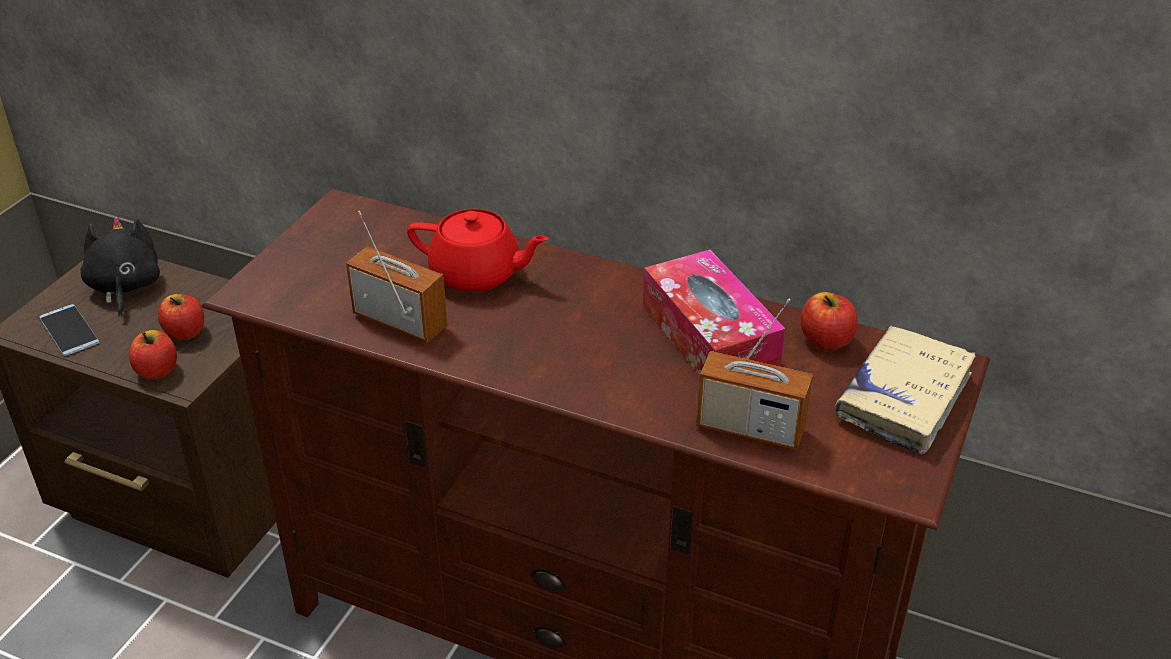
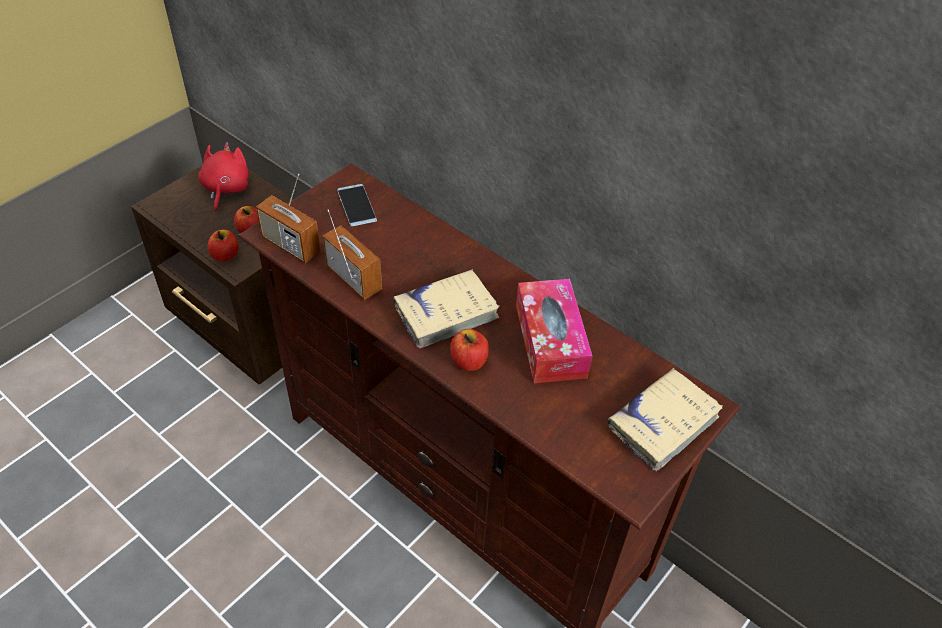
camera: 15 degrees right, 10 degrees up
phone [40,304,99,356] -> phone moved to [337,184,377,226]
black plush toy [80,216,160,318] -> red plush toy [198,142,249,212]
red teapot [407,209,549,292] -> none
radio [696,299,813,450] -> radio moved to [256,174,321,263]
apple [801,292,857,350] -> apple moved to [450,329,489,371]
none -> beige book [393,269,500,348]

